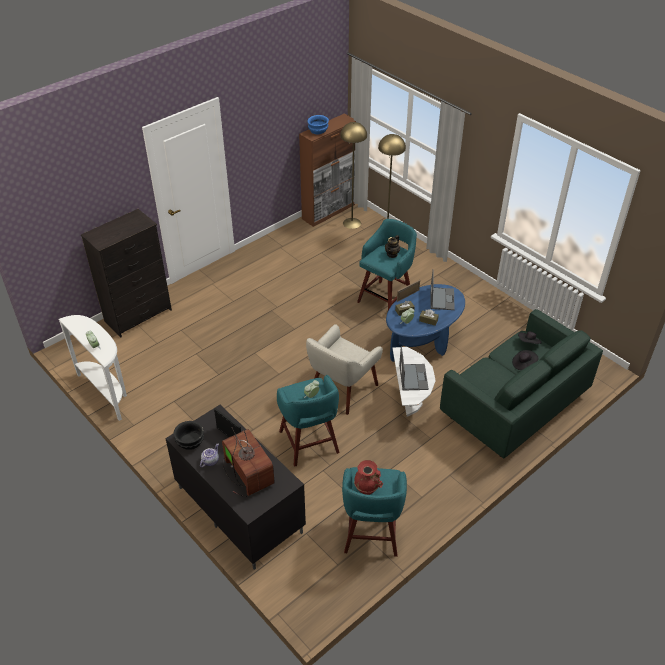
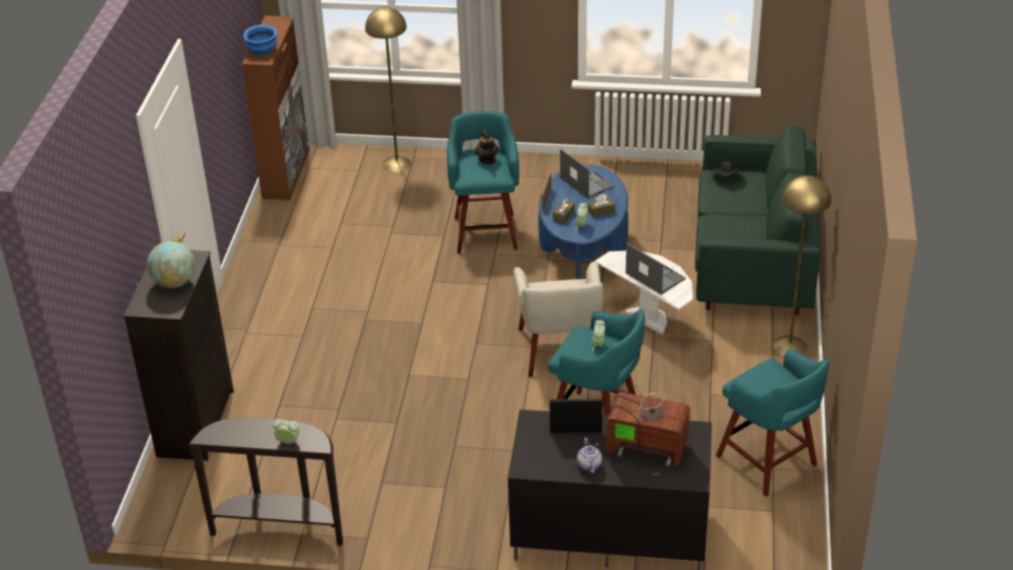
camera: 40 degrees left, 5 degrees down
white console table [58,315,127,421] -> brown console table [188,418,343,546]
black bowl [174,421,204,450] -> none
yellow floor lamp [340,122,367,229] -> yellow floor lamp moved to [773,175,831,356]
red vase [354,460,383,495] -> none
black hat [512,350,539,370] -> none
none -> globe [147,241,195,288]

